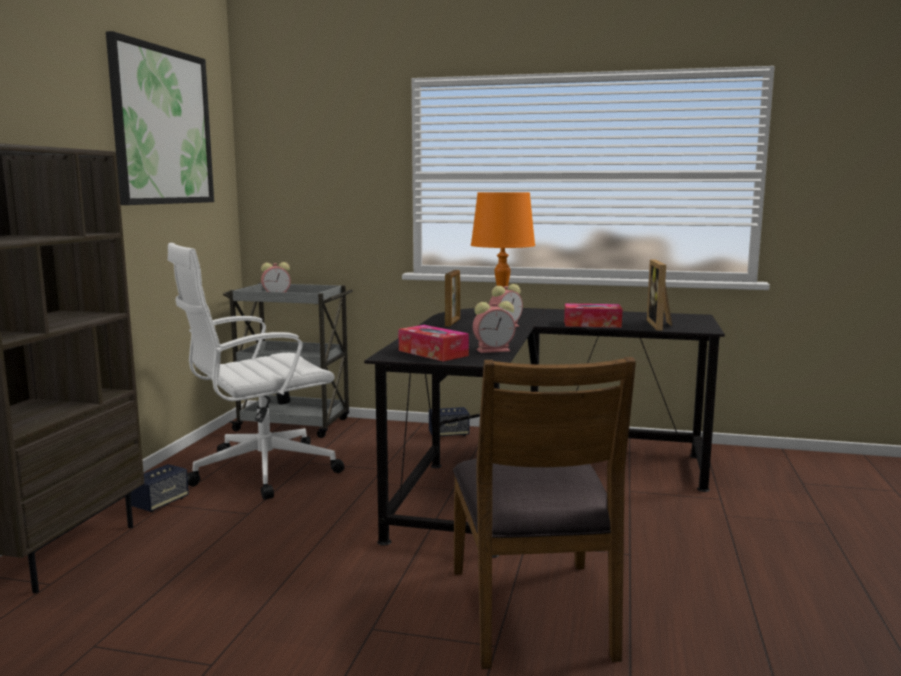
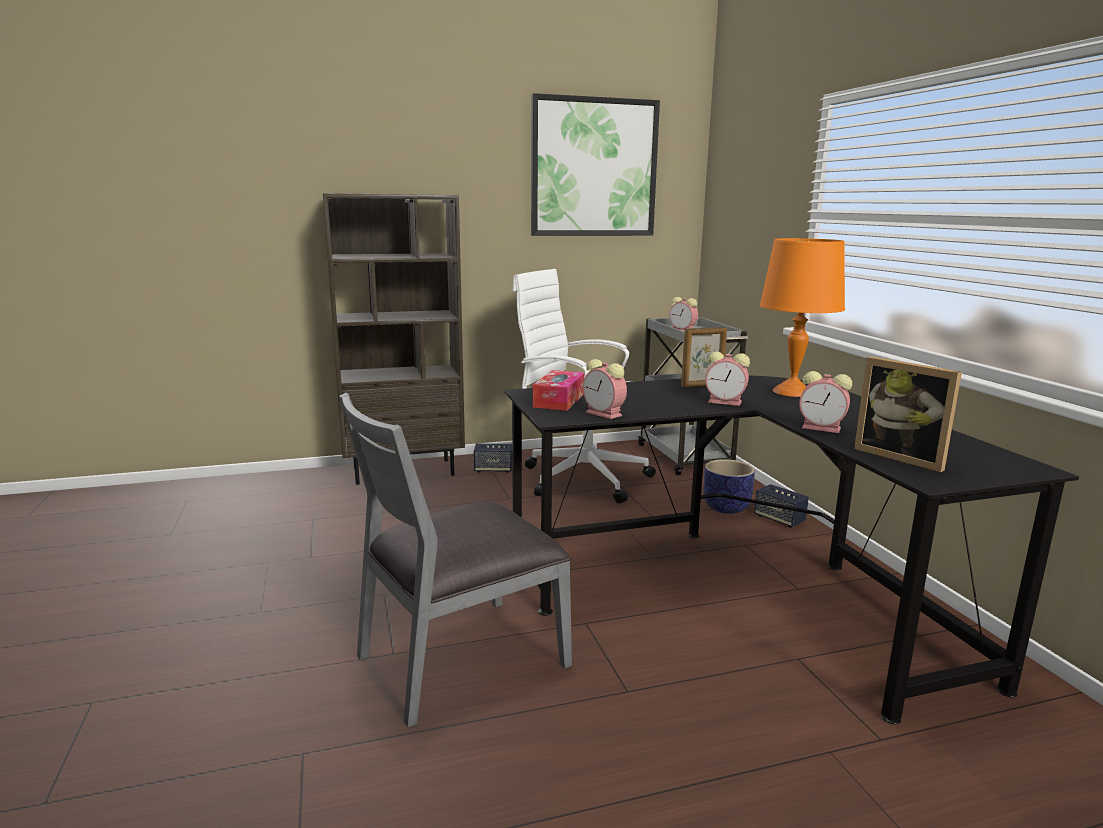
camera: 60 degrees right, 5 degrees up
brown chair [453,357,636,669] -> grey chair [339,393,572,728]
tissue box [564,303,622,328] -> alarm clock [799,371,852,433]
picture frame [647,260,672,331] -> picture frame turned 105 degrees counterclockwise [854,356,962,472]
none -> planter [704,459,755,514]

